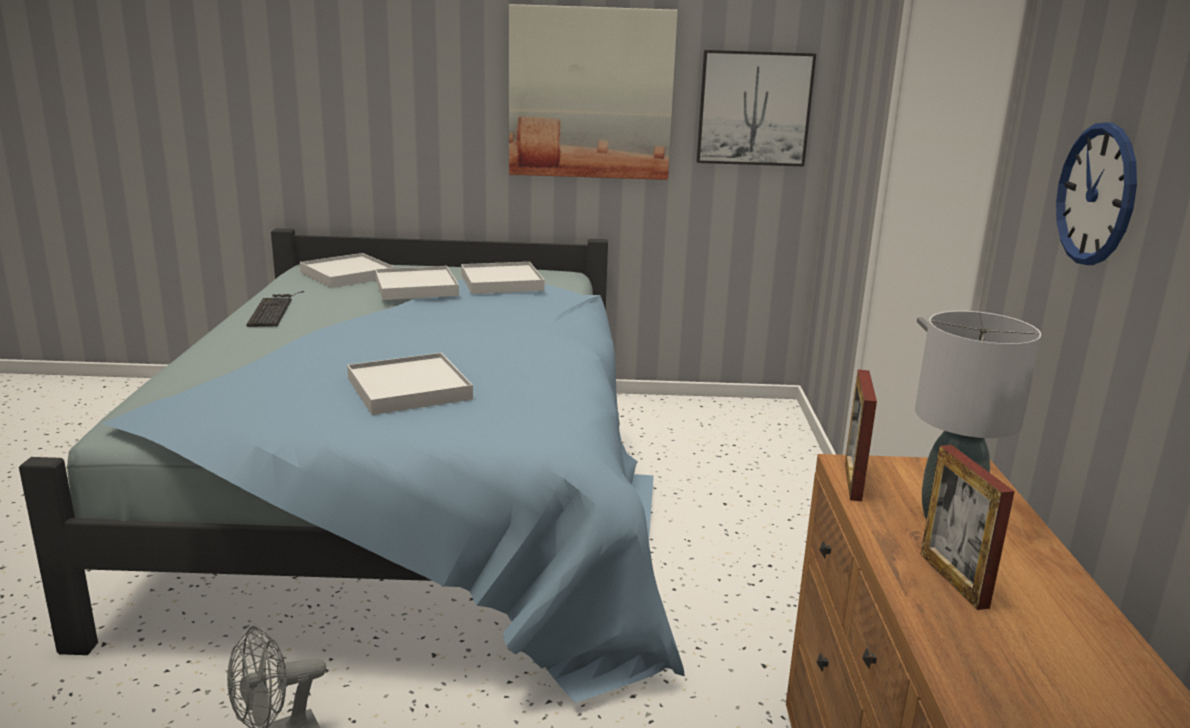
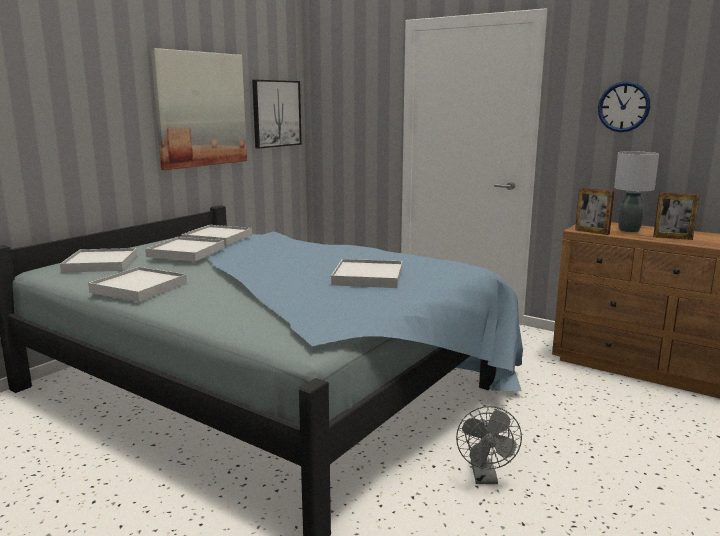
camera: 55 degrees left, 5 degrees down
keyboard [246,291,305,327] -> white tray [88,267,187,302]

